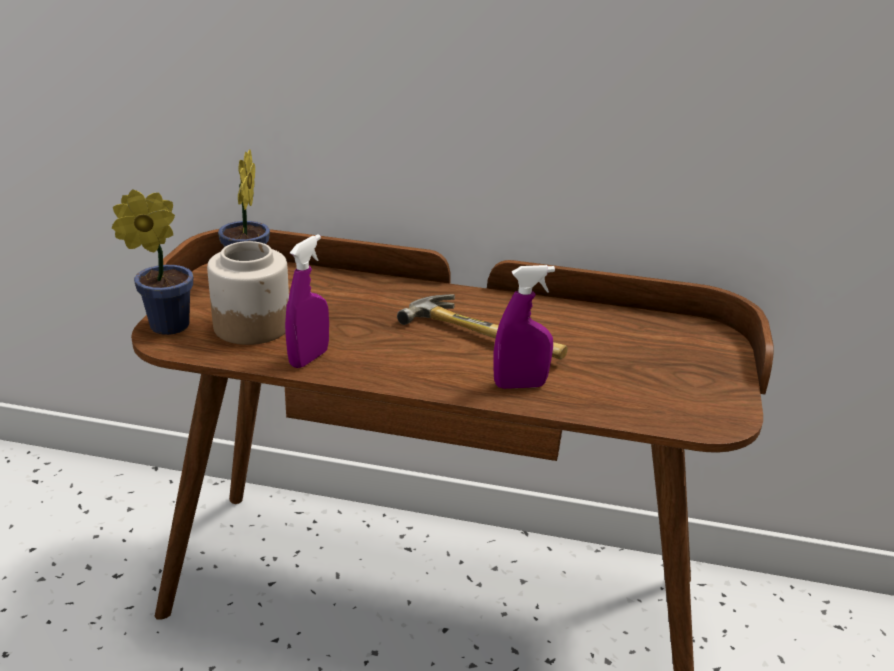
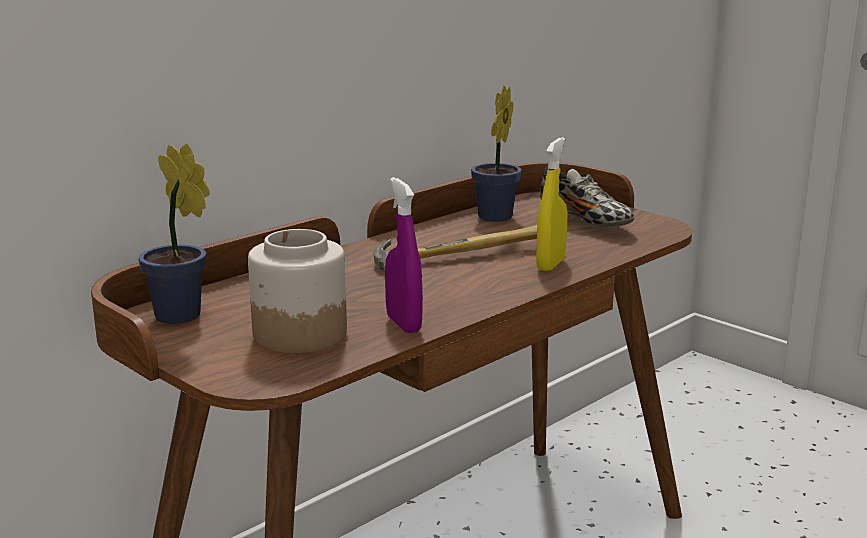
camera: 55 degrees left, 10 degrees down
potted plant [112,189,193,335] -> potted plant moved to [471,86,522,222]
purple spray bottle [493,265,555,389] -> yellow spray bottle [536,137,567,271]
none -> shoe [540,167,635,227]

